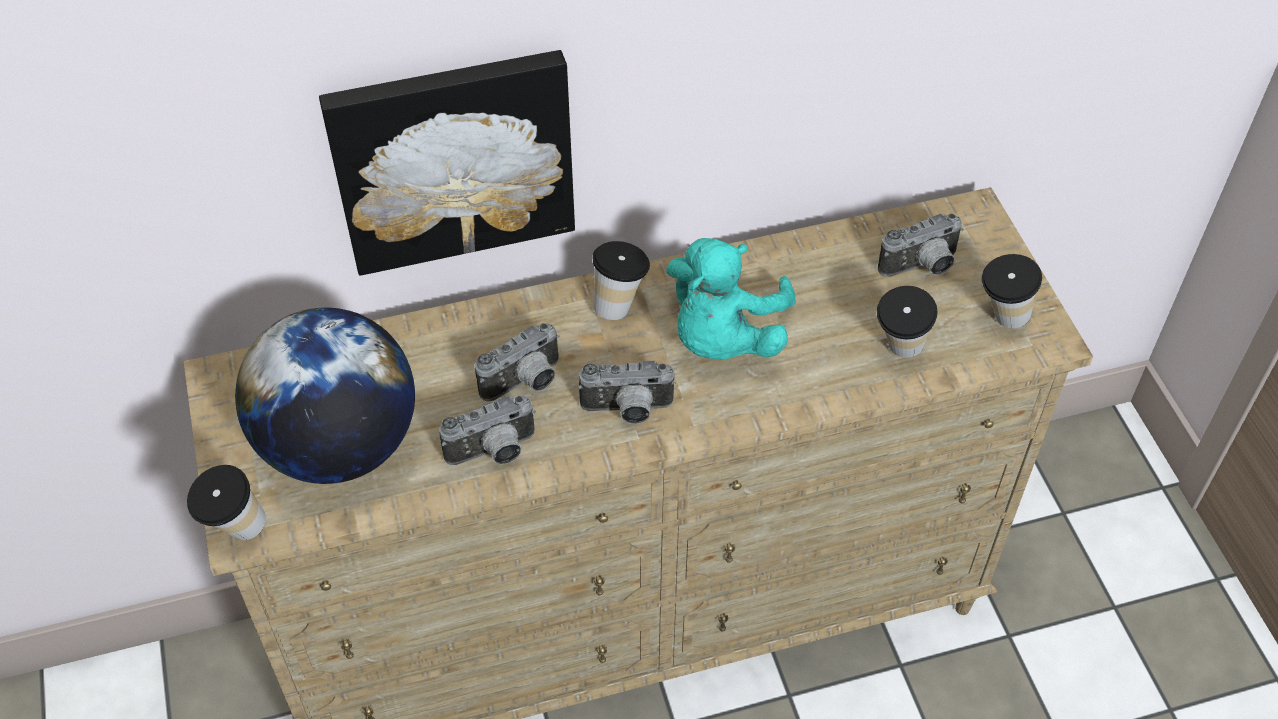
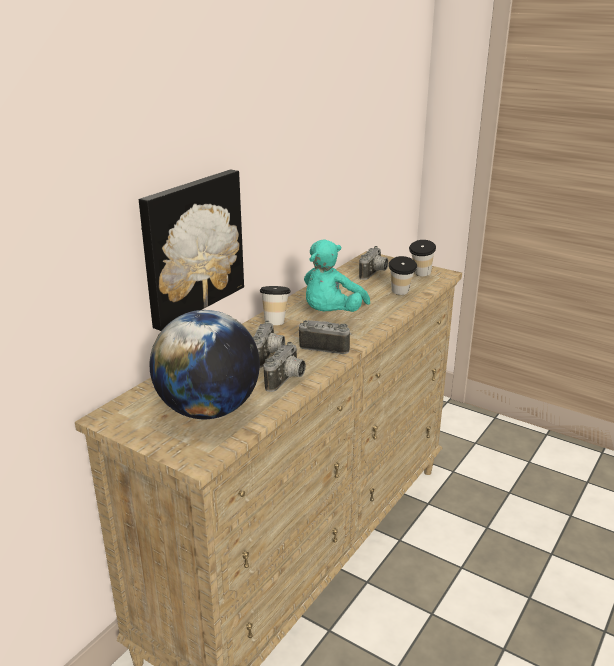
camera: 40 degrees left, 25 degrees down
cup [187,465,266,540] -> none
camera [578,361,676,424] -> camera turned 120 degrees counterclockwise [299,320,351,354]
turquoise plush toy [666,238,796,360] -> turquoise plush toy turned 45 degrees clockwise [304,239,370,312]

